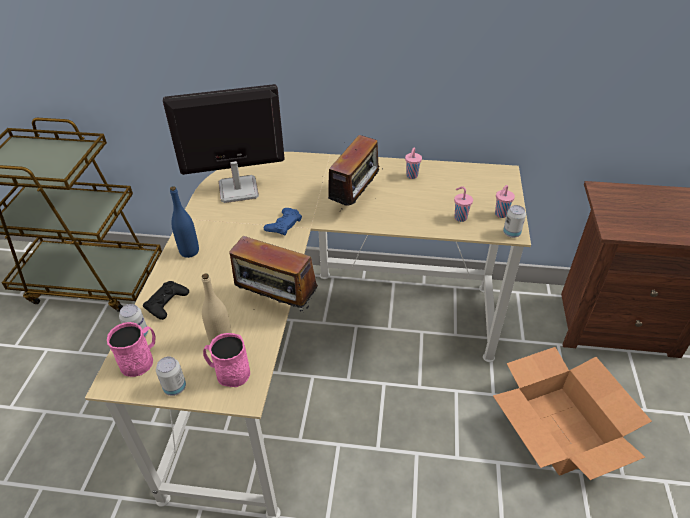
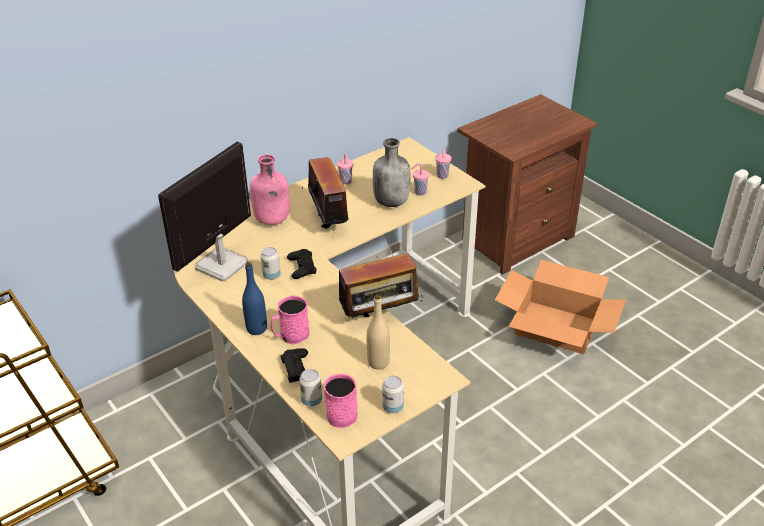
camera: 45 degrees left, 5 degrees down
pink mug [203,333,250,387] -> pink mug moved to [271,295,310,344]
blue game controller [264,208,302,236] -> black game controller [287,249,316,279]
can [503,205,526,238] -> can moved to [261,247,281,280]
none -> pink bottle [250,154,290,225]
none -> grey bottle [373,138,410,207]

